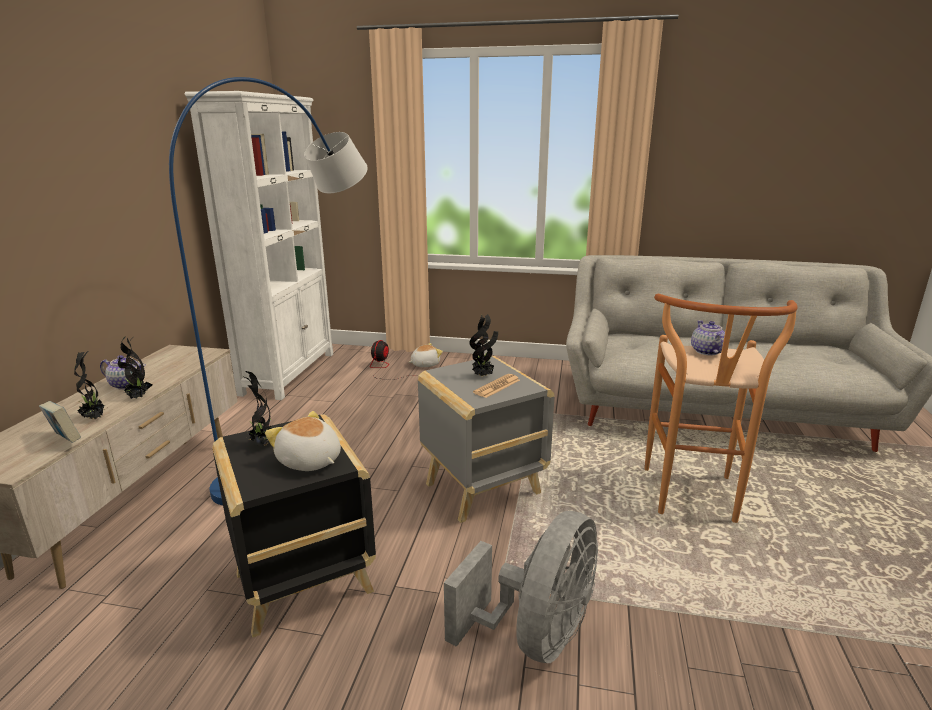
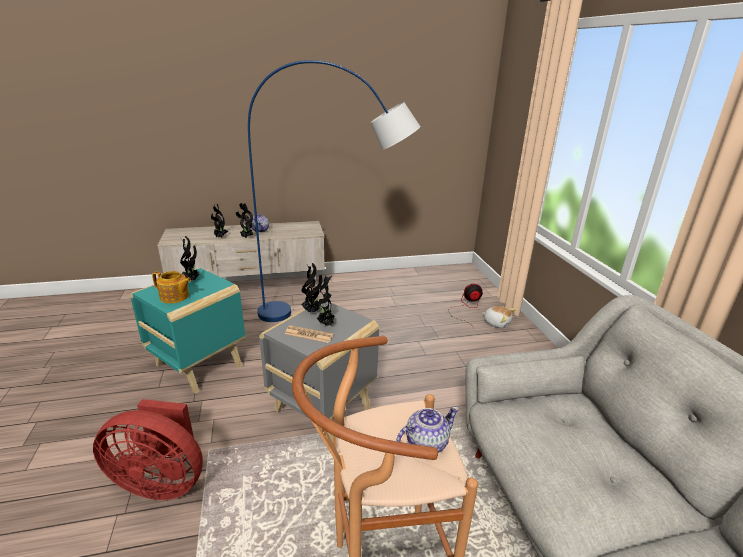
camera: 65 degrees right, 5 degrees up
book [39,401,81,443] -> none
white bookcase [185,91,333,400] -> none
black side table [213,414,376,638] -> turquoise side table [130,268,245,394]
plush toy [265,411,341,471] -> teapot [152,271,191,304]
grey fan [444,511,598,663] -> red fan [93,399,203,500]
none -> potted plant [301,263,323,313]

